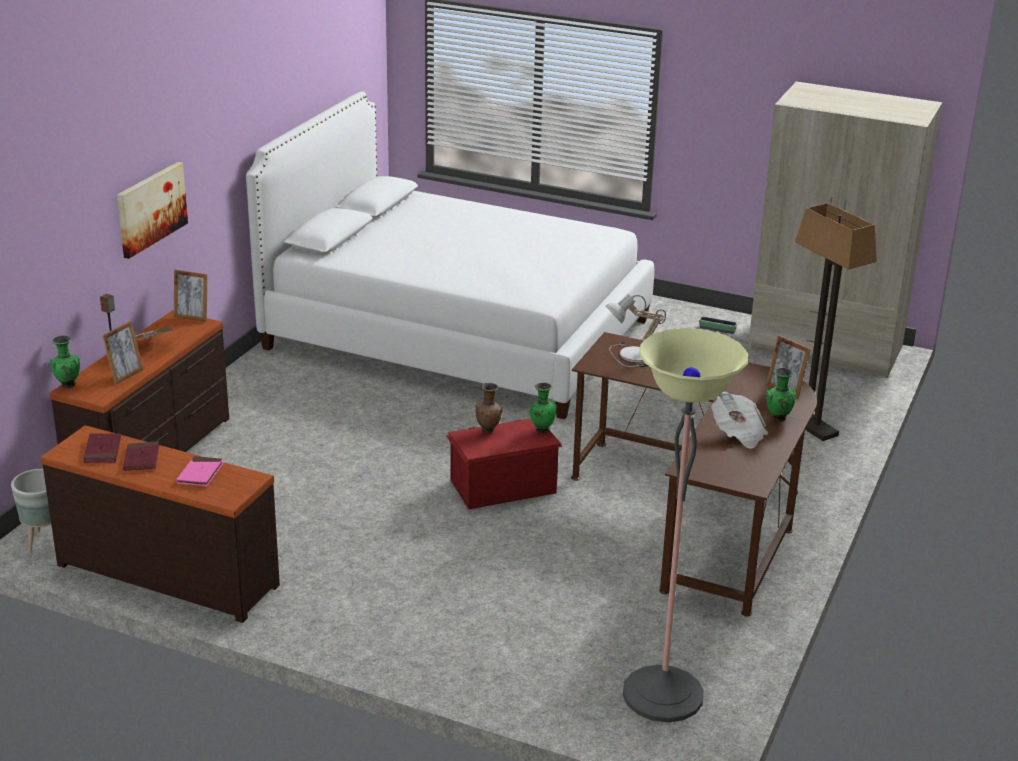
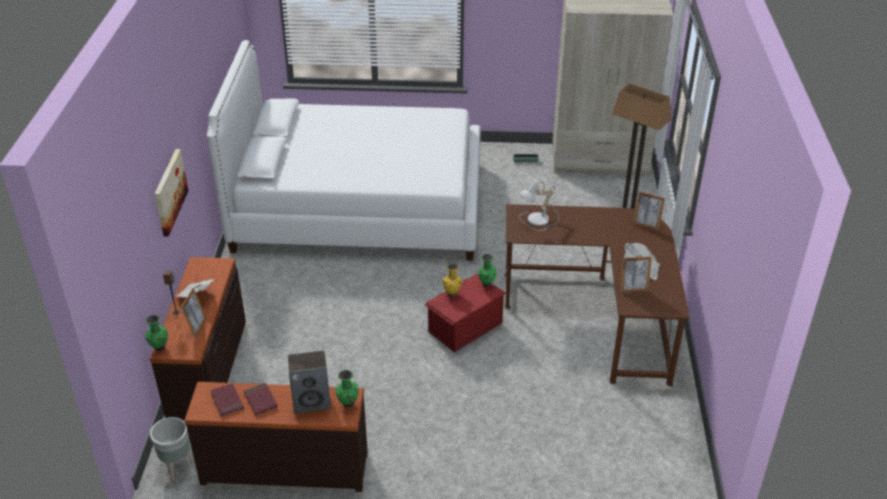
camera: 20 degrees left, 10 degrees up
picture frame [174,269,208,322] -> picture frame moved to [620,256,652,293]
pink book [176,456,224,486] -> speaker [288,351,331,414]
brown vase [476,383,503,434] -> yellow vase [443,263,462,297]
floor lamp [623,328,748,722] -> none
green vase [766,368,796,422] -> green vase moved to [335,370,359,408]

